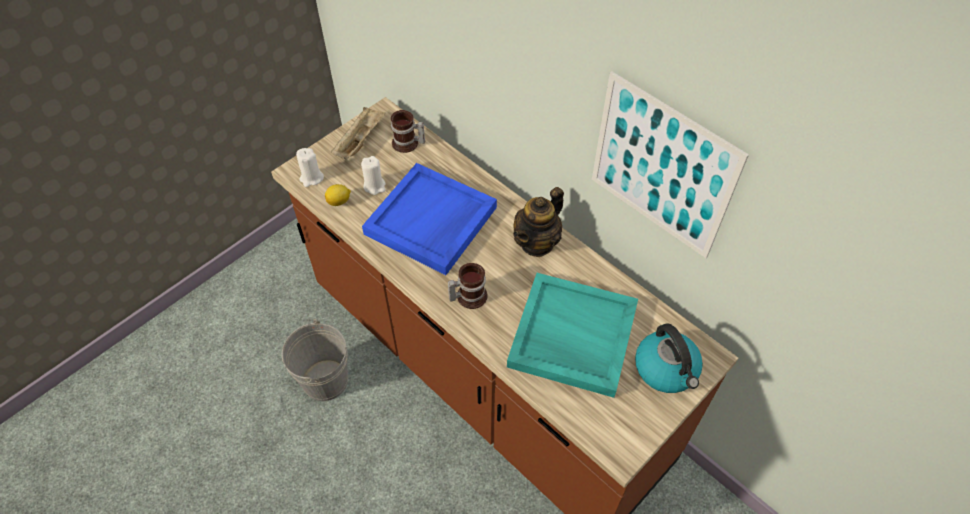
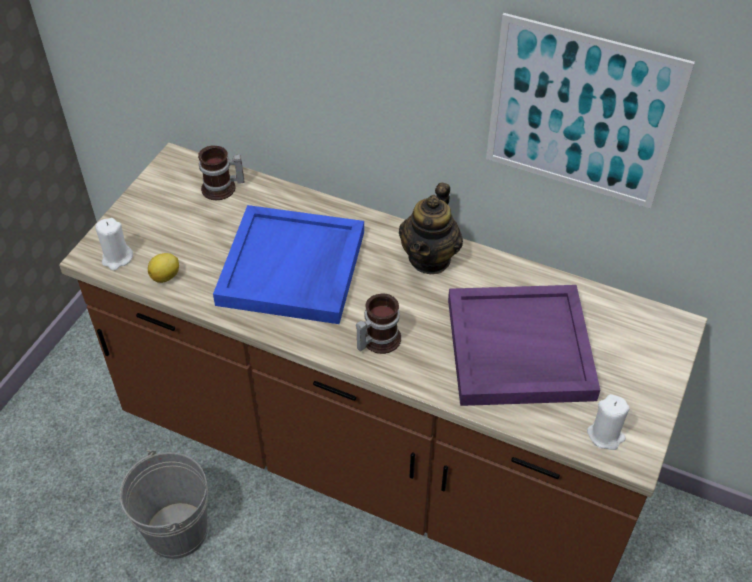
camera: 20 degrees left, 5 degrees down
beige tray [331,107,386,160] -> none
white candle [361,156,386,195] -> white candle moved to [587,394,630,450]
turquoise tray [507,273,638,398] -> purple tray [448,285,600,406]
kettle [635,323,703,393] -> none

